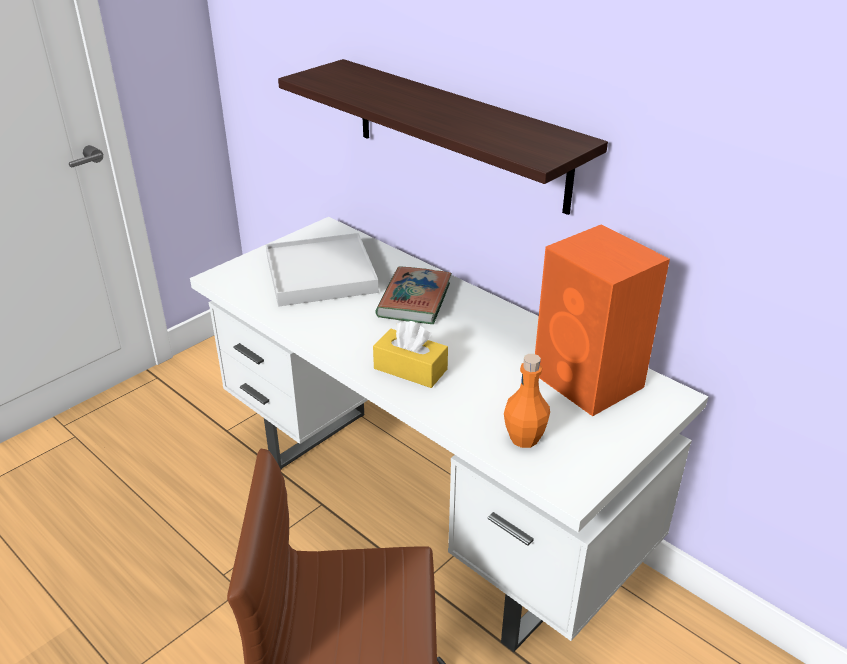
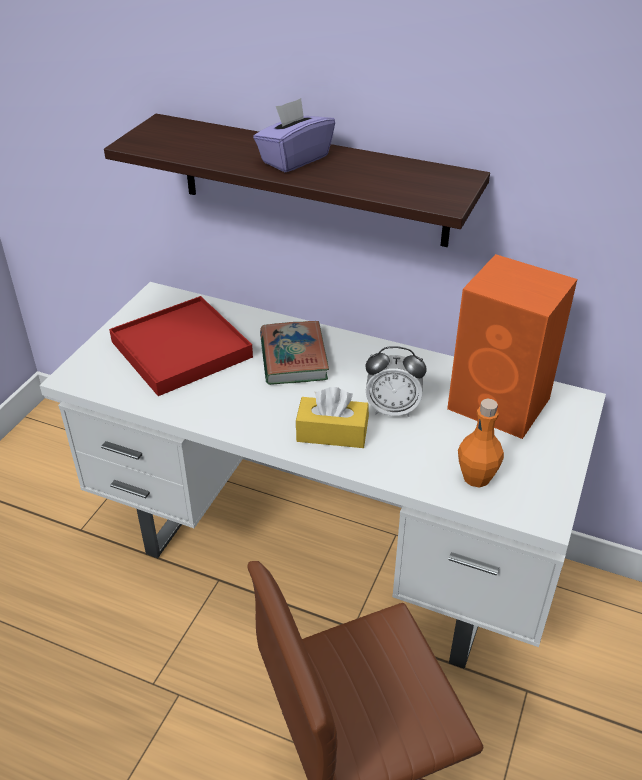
camera: 20 degrees left, 5 degrees up
white tray [266,233,379,307] -> red tray [109,296,253,396]
none -> purple tissue box [253,98,335,172]
none -> alarm clock [365,346,427,417]

